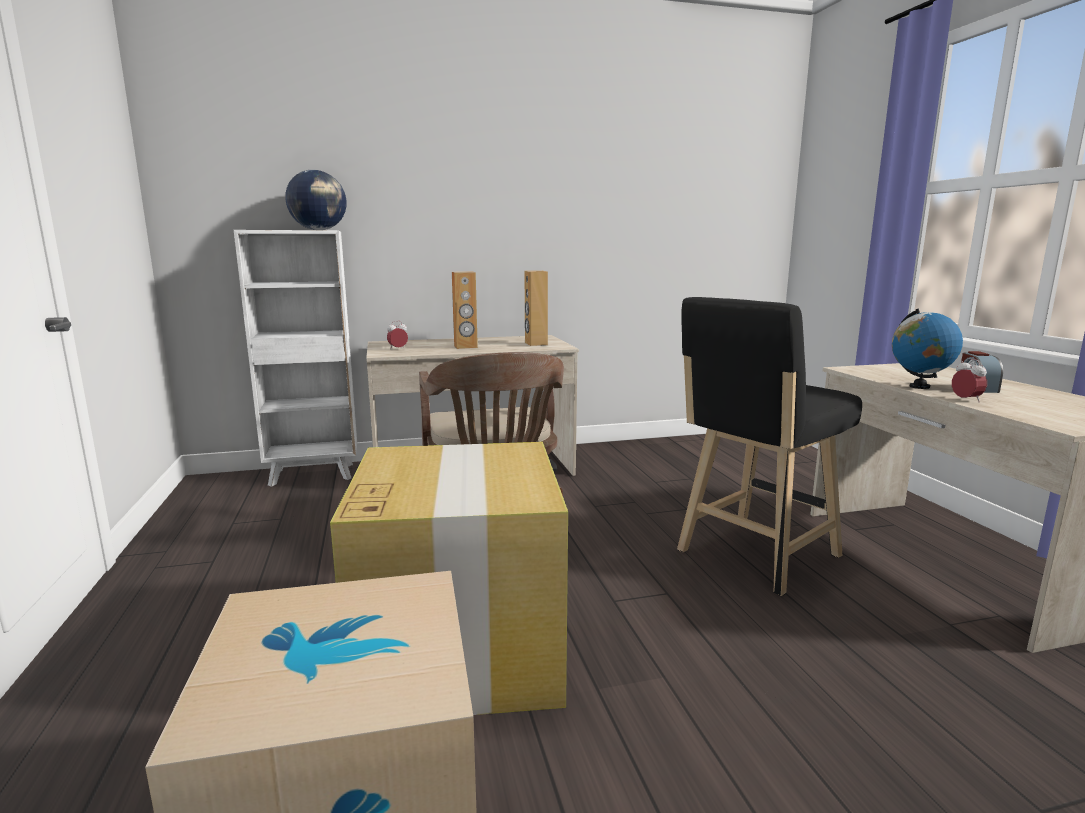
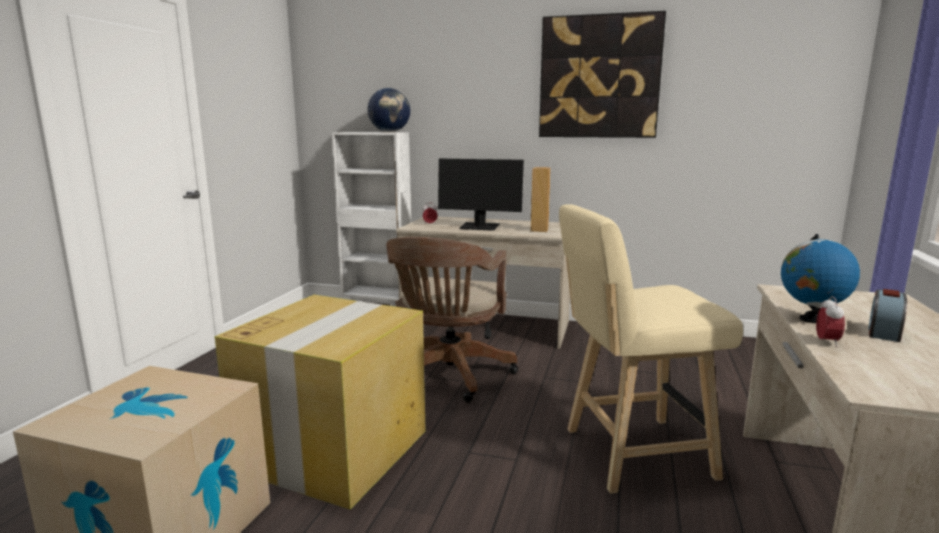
camera: 30 degrees right, 0 degrees up
brown speaker [452,271,478,349] -> monitor [438,158,524,231]
black stool [677,297,862,596] -> beige stool [559,204,743,494]
none -> picture [539,11,666,138]

